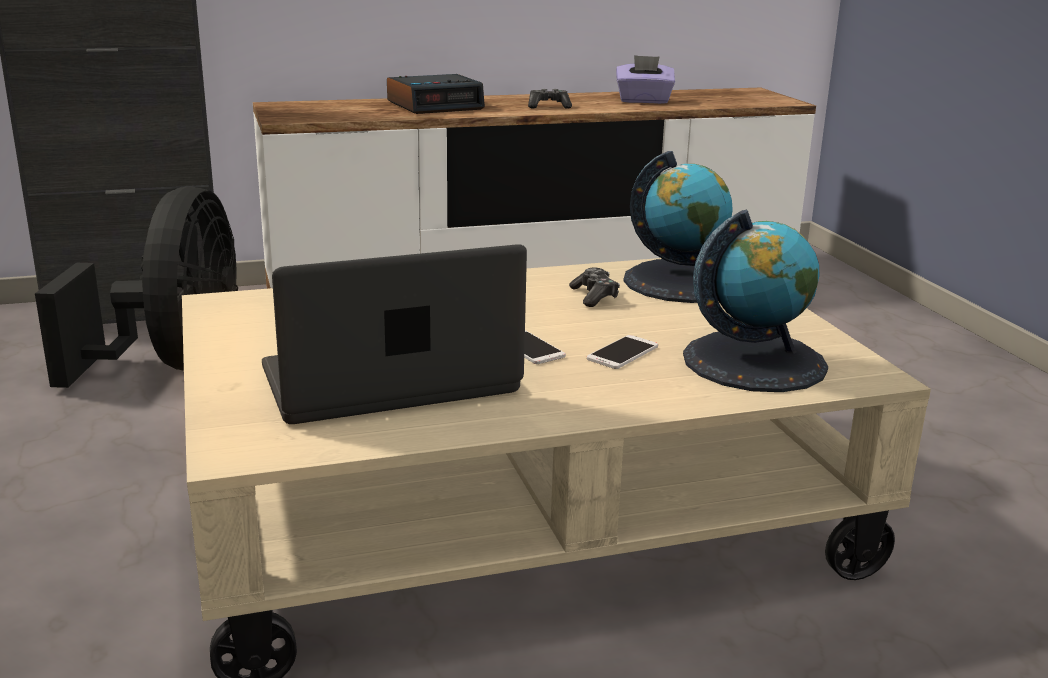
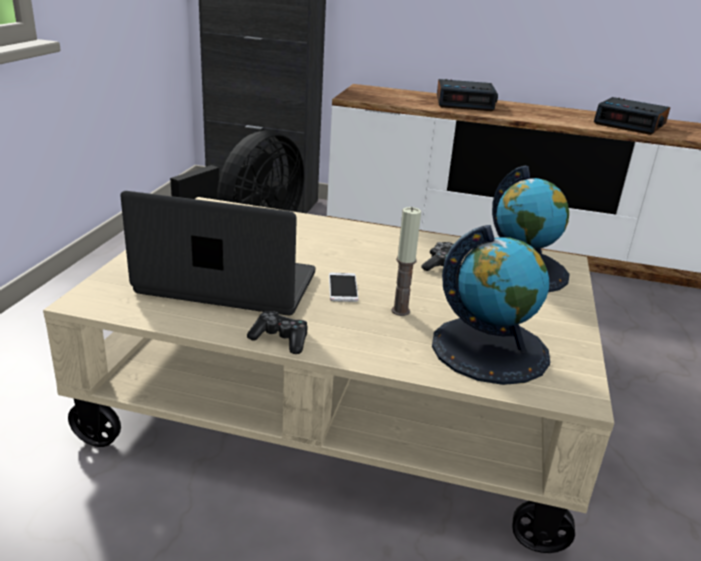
camera: 30 degrees right, 5 degrees up
game controller [528,89,572,109] -> game controller moved to [247,311,307,354]
phone [587,335,658,369] -> candle [391,207,421,316]
purple tissue box [616,55,675,104] -> alarm clock [594,97,670,135]

